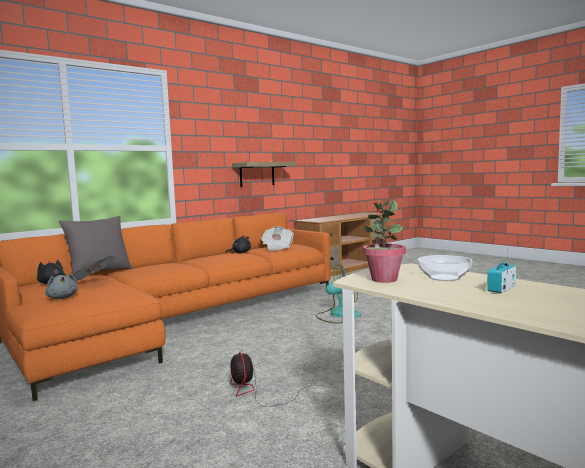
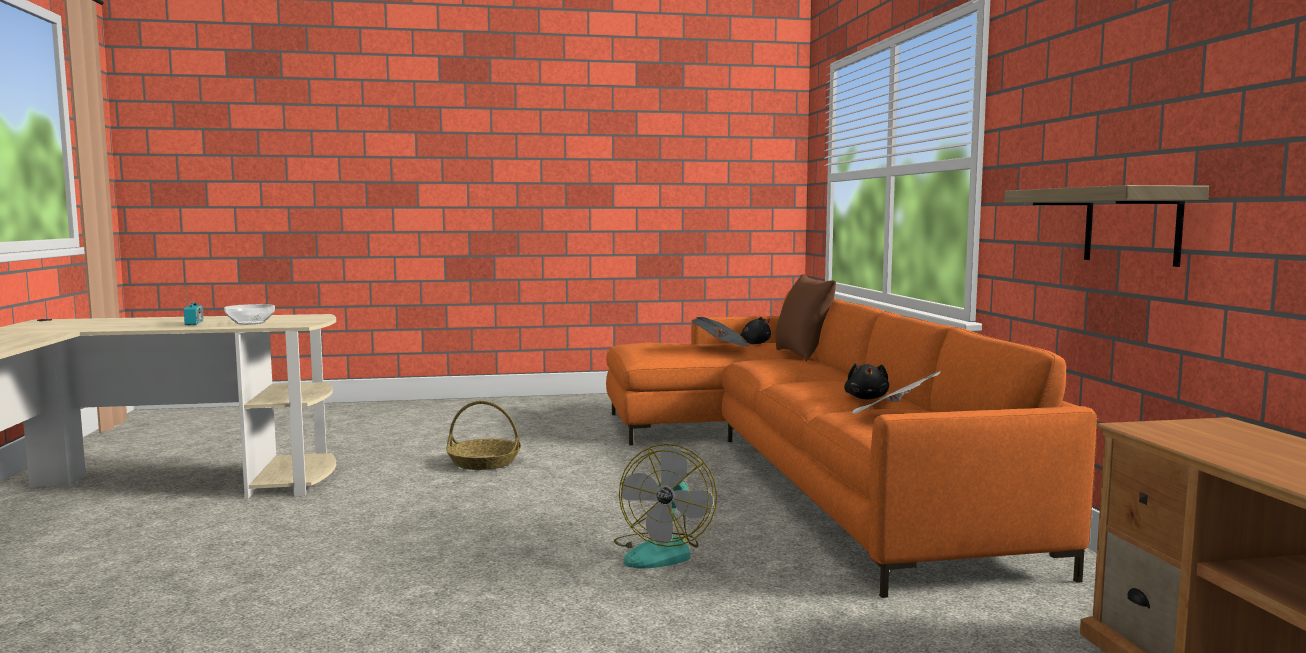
camera: 120 degrees right, 0 degrees up
grey plush toy [45,274,77,299] -> none
grey pillow [59,216,132,275] -> brown pillow [775,274,836,361]
fan [230,352,314,407] -> basket [446,401,521,470]
potted plant [363,200,406,283] -> none

